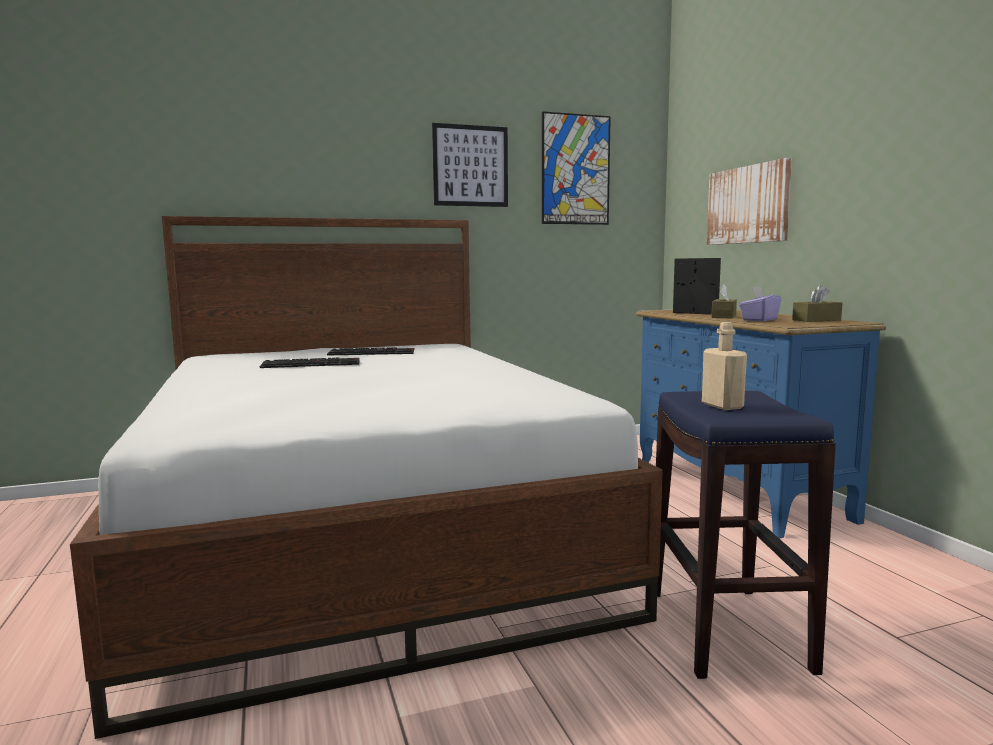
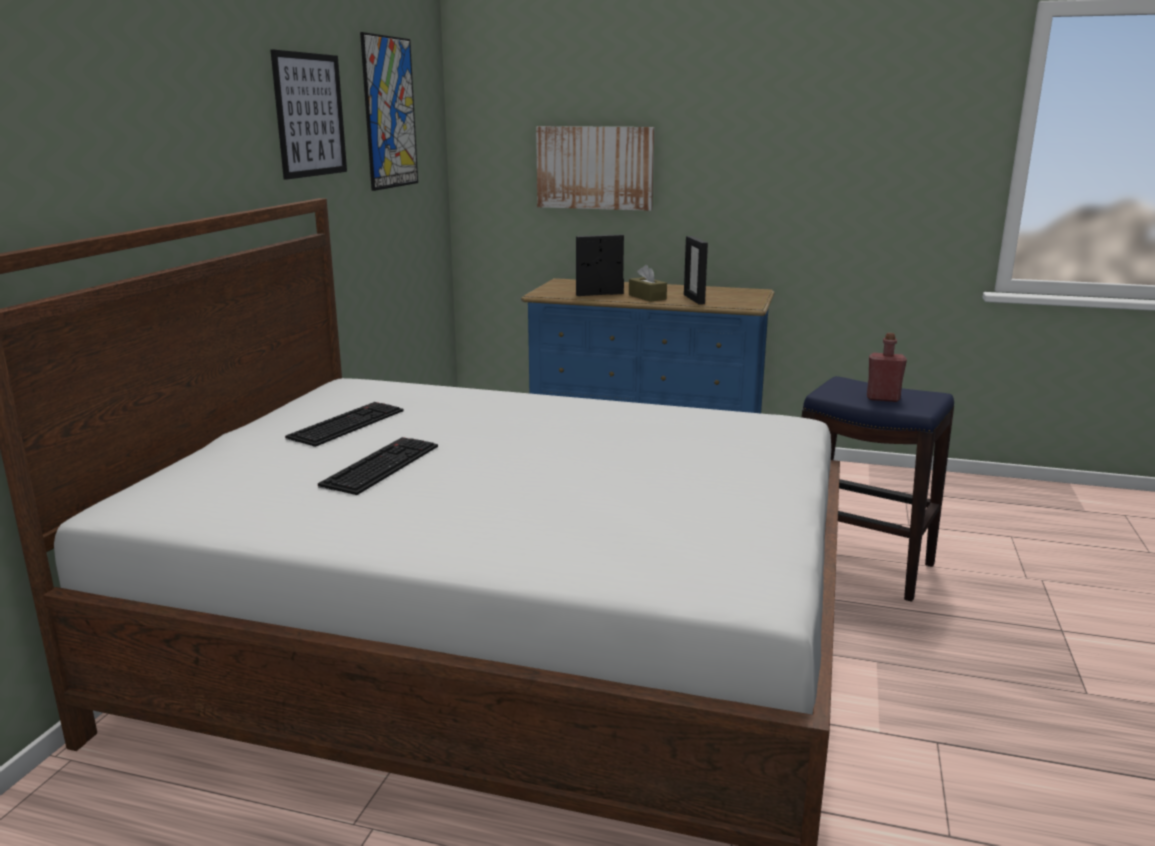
camera: 55 degrees left, 10 degrees up
beige bottle [702,322,747,410] -> red bottle [867,333,907,402]
purple tissue box [739,287,781,321] -> picture frame [684,236,708,305]
brown tissue box [792,285,842,322] -> none

